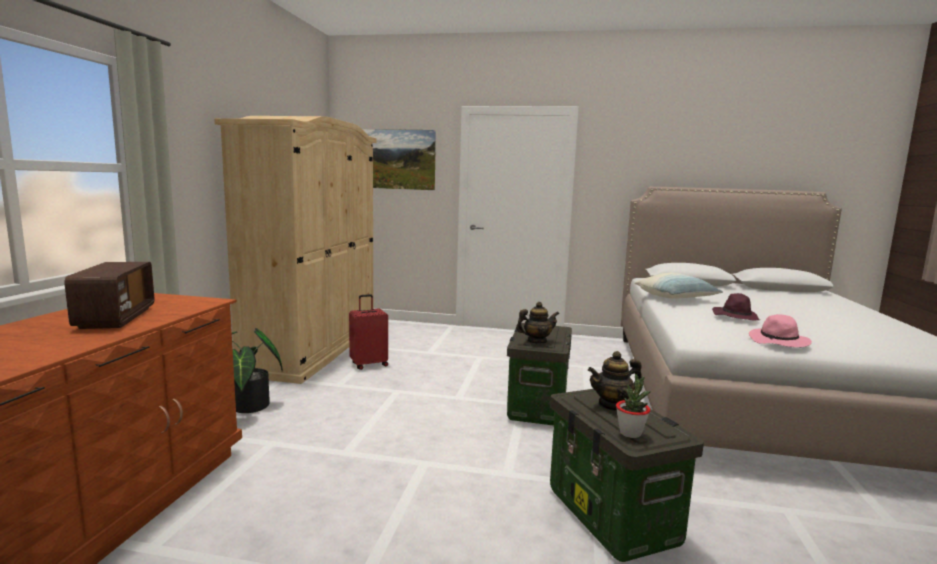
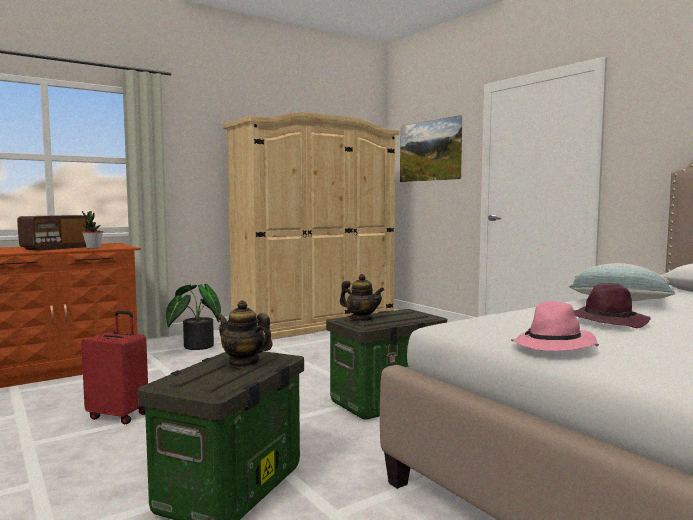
camera: 45 degrees right, 5 degrees down
red suitcase [349,294,388,370] -> red suitcase moved to [81,311,148,425]
potted plant [616,374,651,438] -> potted plant moved to [82,211,103,249]

